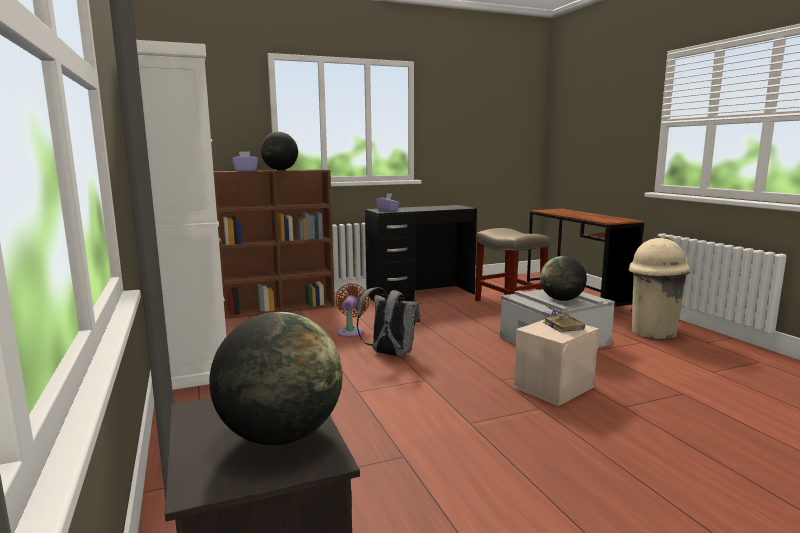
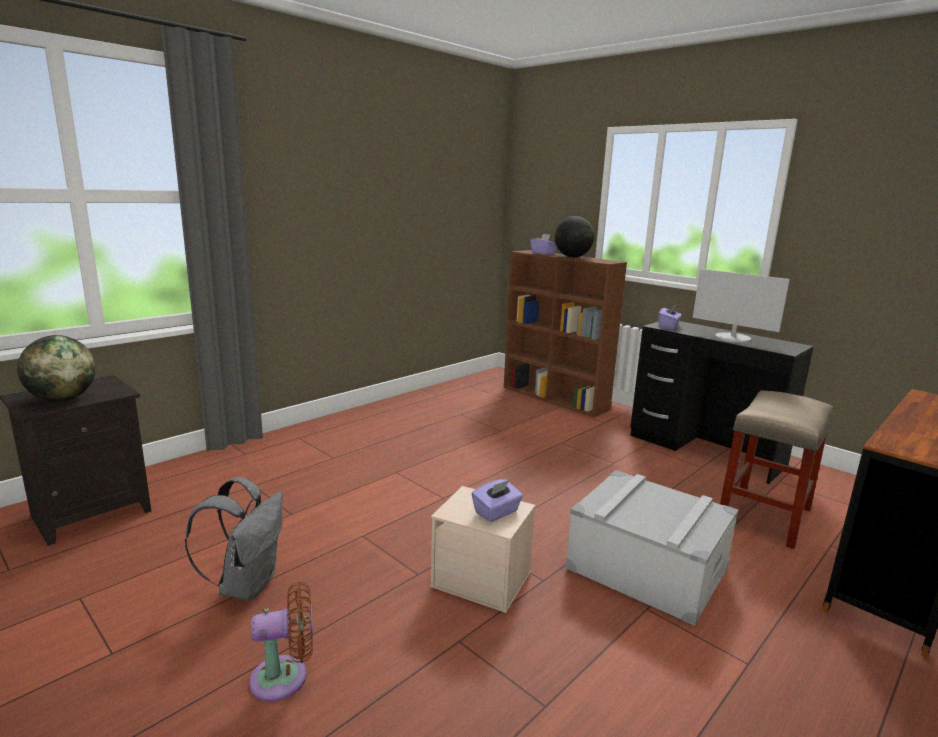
camera: 65 degrees right, 5 degrees up
white cabinet [136,40,227,390] -> none
brown fan [335,283,369,337] -> brown fan moved to [249,582,313,702]
grey backpack [357,287,420,357] -> grey backpack moved to [185,477,282,601]
globe [540,256,587,301] -> none
book [543,306,585,333] -> purple tissue box [472,479,523,522]
beige trash can [629,236,690,339] -> none
none -> monitor [693,269,790,343]

